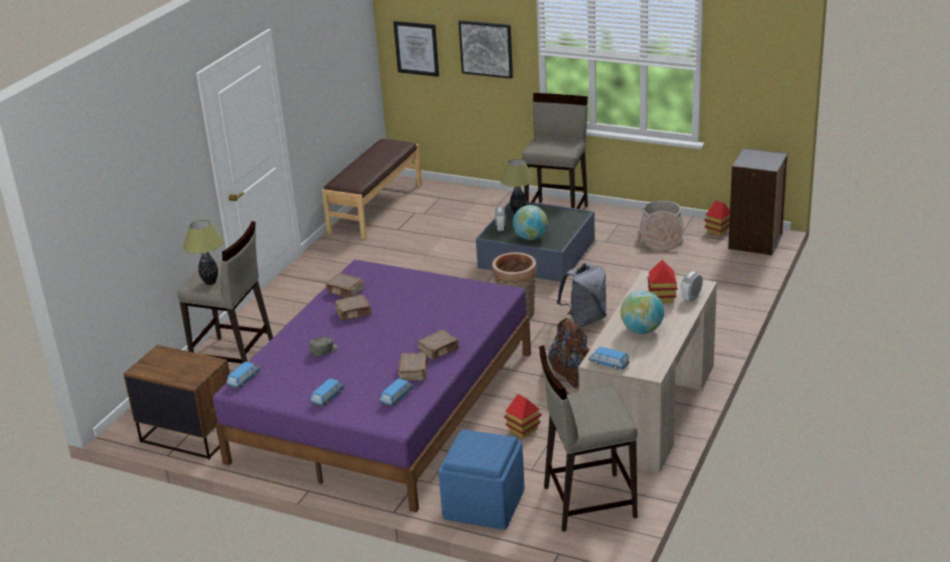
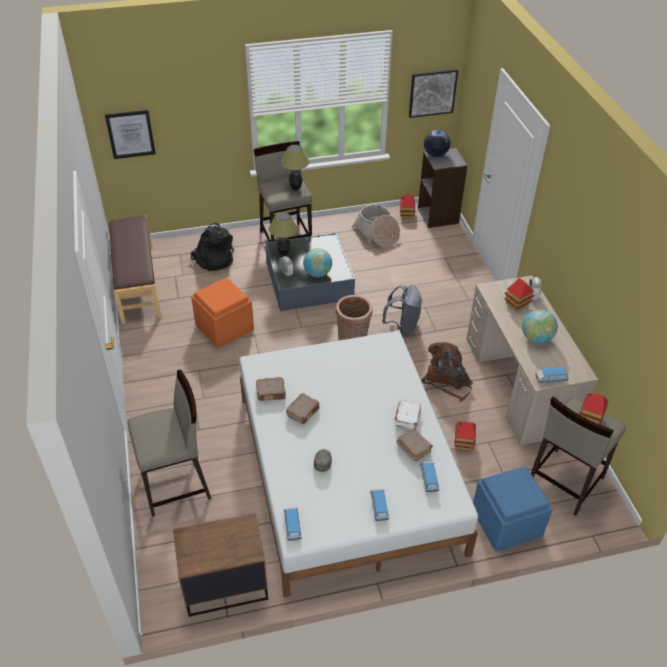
camera: 40 degrees left, 15 degrees up
table lamp [183,220,224,285] -> table lamp moved to [281,144,309,190]
purple bed [213,260,531,512] -> white bed [239,331,478,597]
brown book [417,330,459,360] -> white book [394,400,421,429]
picture [458,20,513,79] -> picture moved to [409,69,458,118]
none -> black backpack [190,223,234,271]
none -> orange ottoman [191,278,254,348]
none -> globe [424,130,450,157]
none -> toy house [579,393,608,425]

